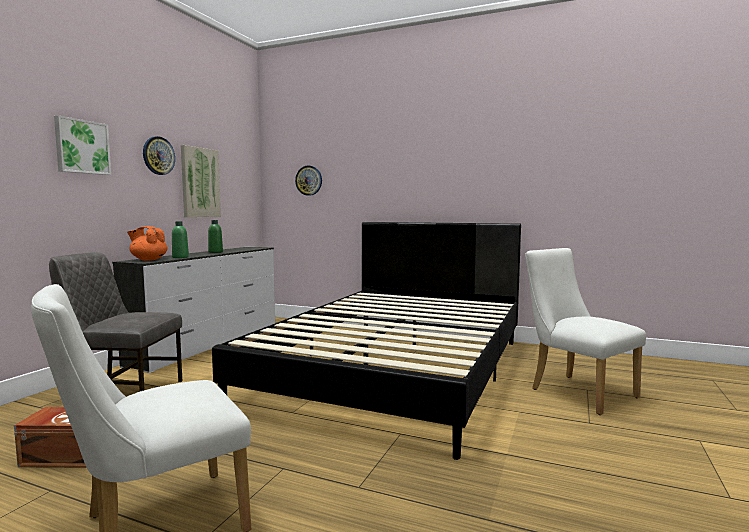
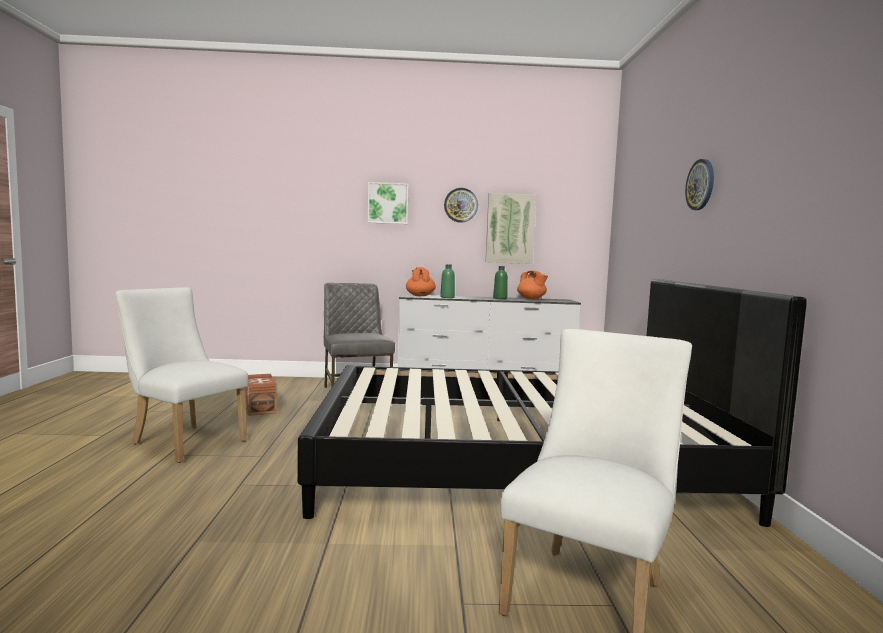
camera: 65 degrees right, 0 degrees up
wall clock [295,165,322,196] -> wall clock moved to [685,159,714,210]
none -> orange teapot [517,271,548,299]

